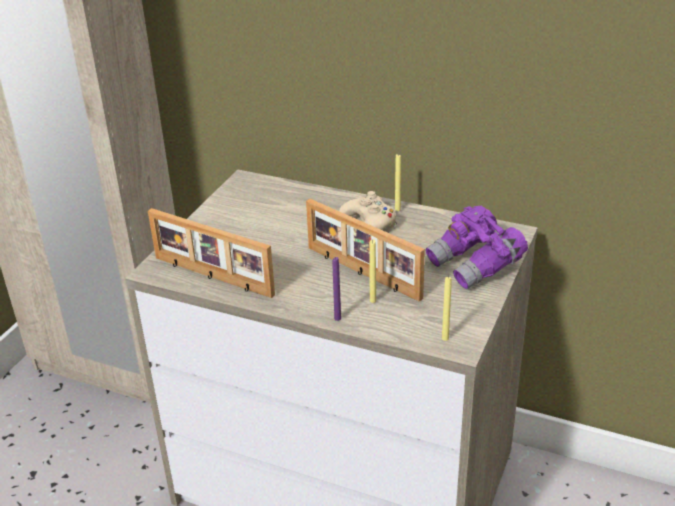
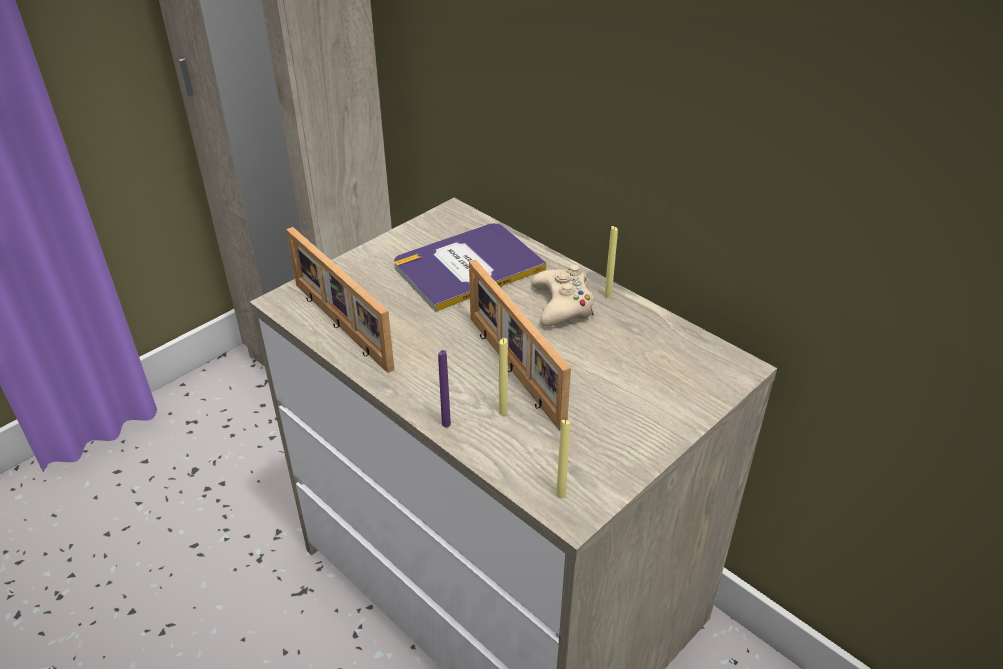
camera: 20 degrees right, 5 degrees up
purple binoculars [425,206,528,289] -> none
none -> book [394,223,547,312]

